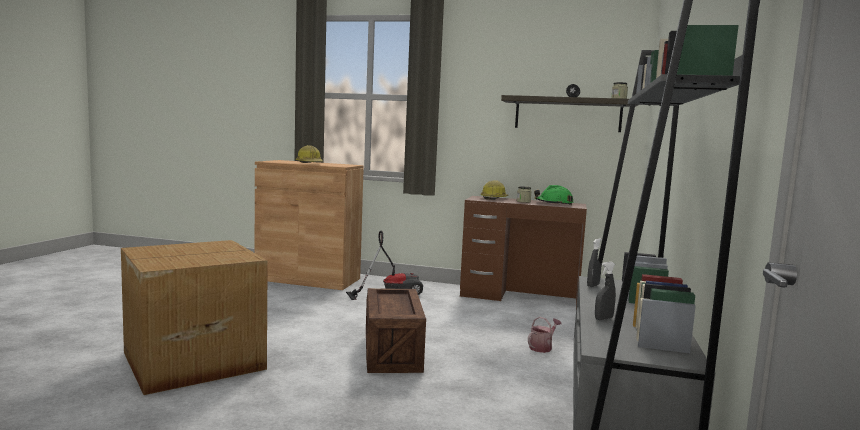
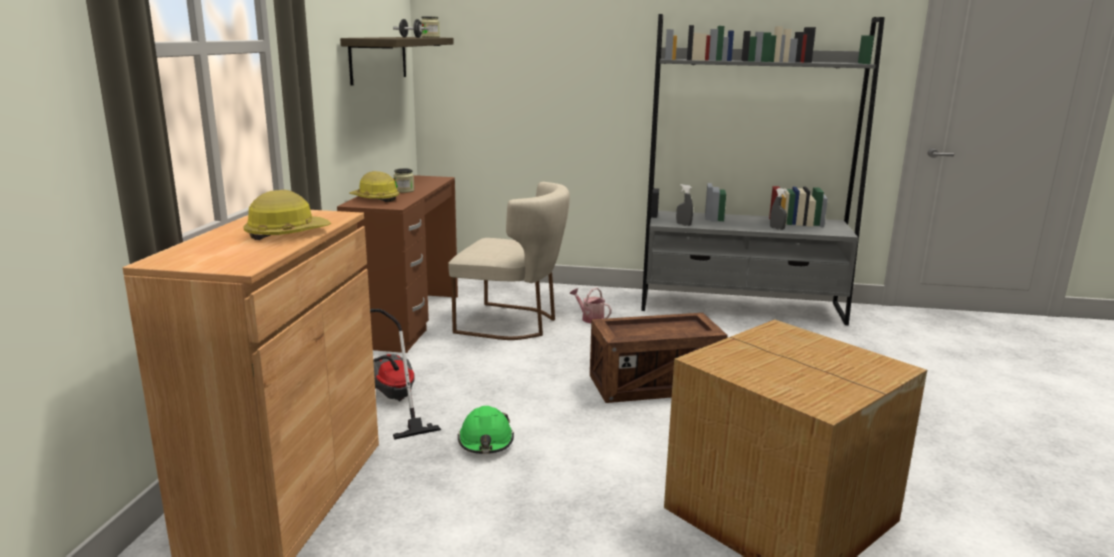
camera: 95 degrees left, 10 degrees up
green hard hat [534,185,573,205] -> green hard hat moved to [458,406,514,454]
none -> beige chair [448,182,570,340]

